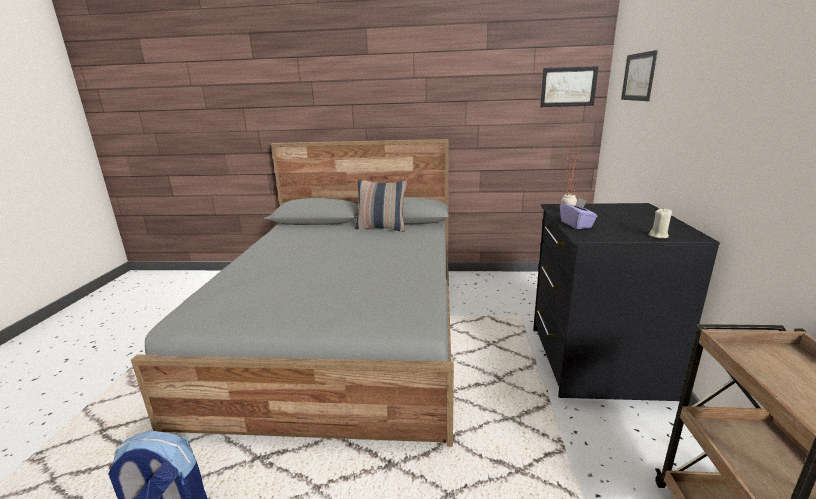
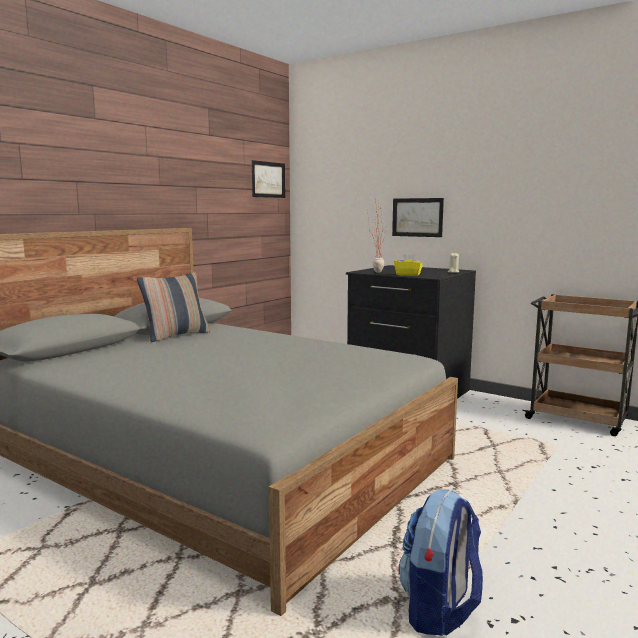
camera: 60 degrees left, 10 degrees down
purple tissue box [560,197,597,229] -> yellow tissue box [394,254,423,276]
picture [621,50,658,101] -> picture moved to [392,198,444,237]

